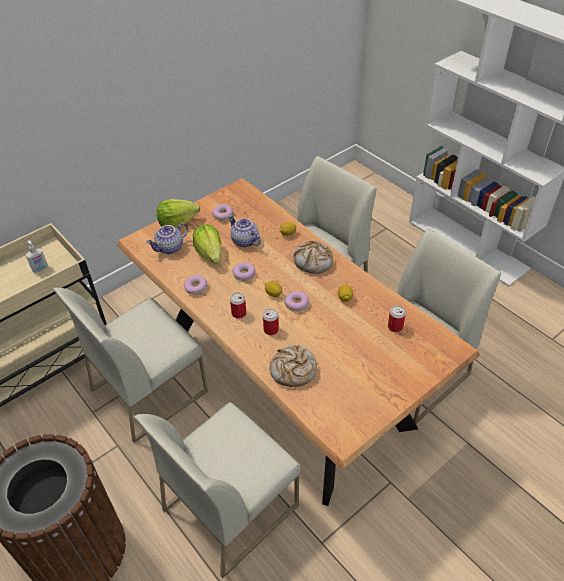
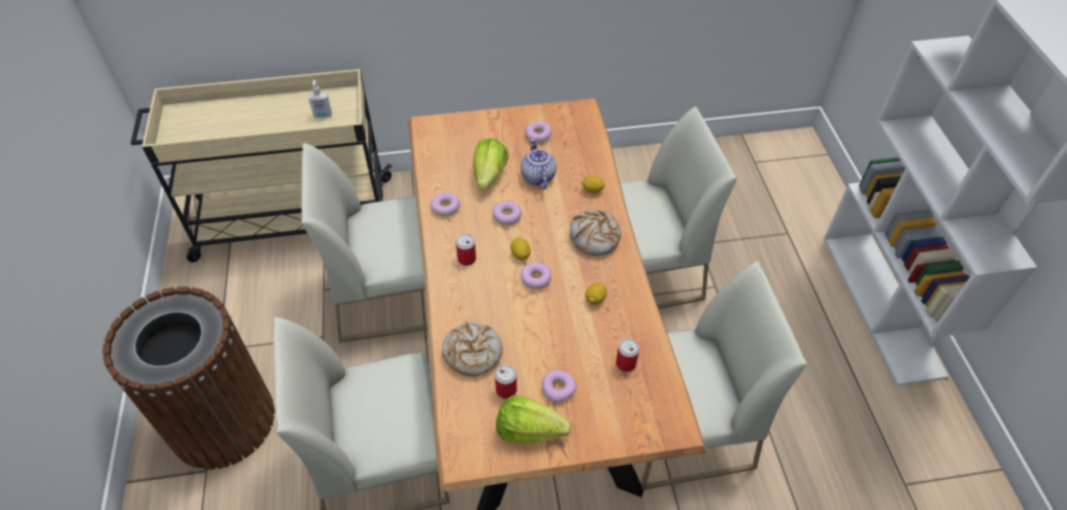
camera: 30 degrees right, 5 degrees up
teapot [146,223,188,254] -> none
lettuce [157,199,200,227] -> lettuce moved to [496,395,571,444]
can [263,309,279,335] -> can moved to [495,365,517,399]
none -> donut [541,370,577,403]

